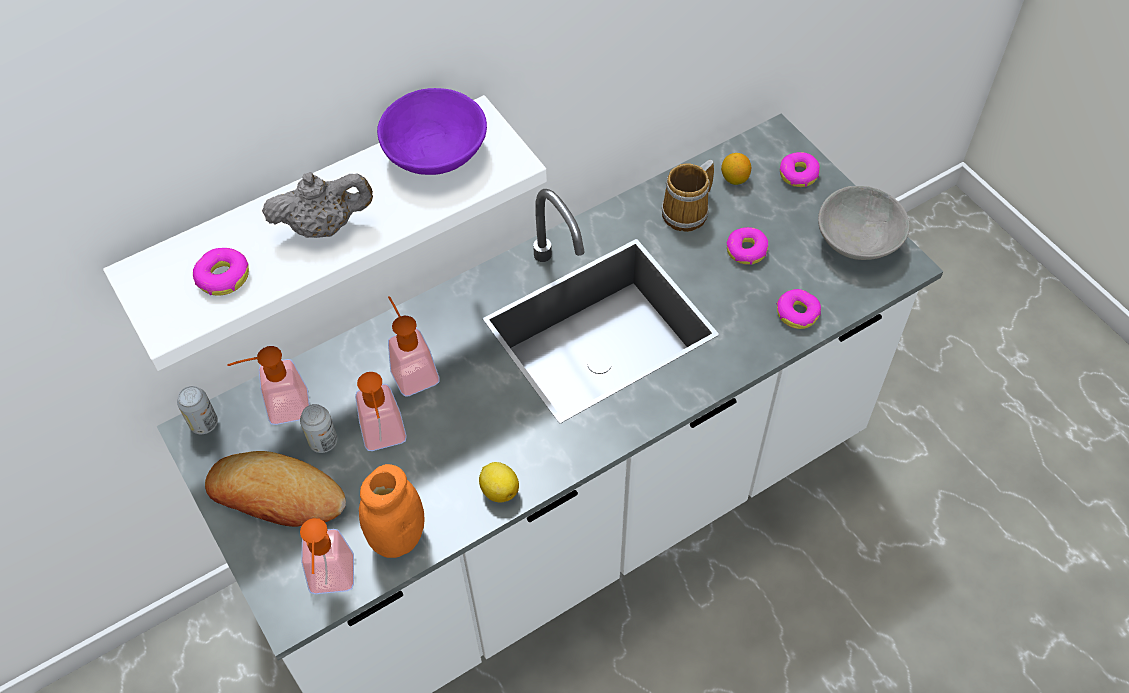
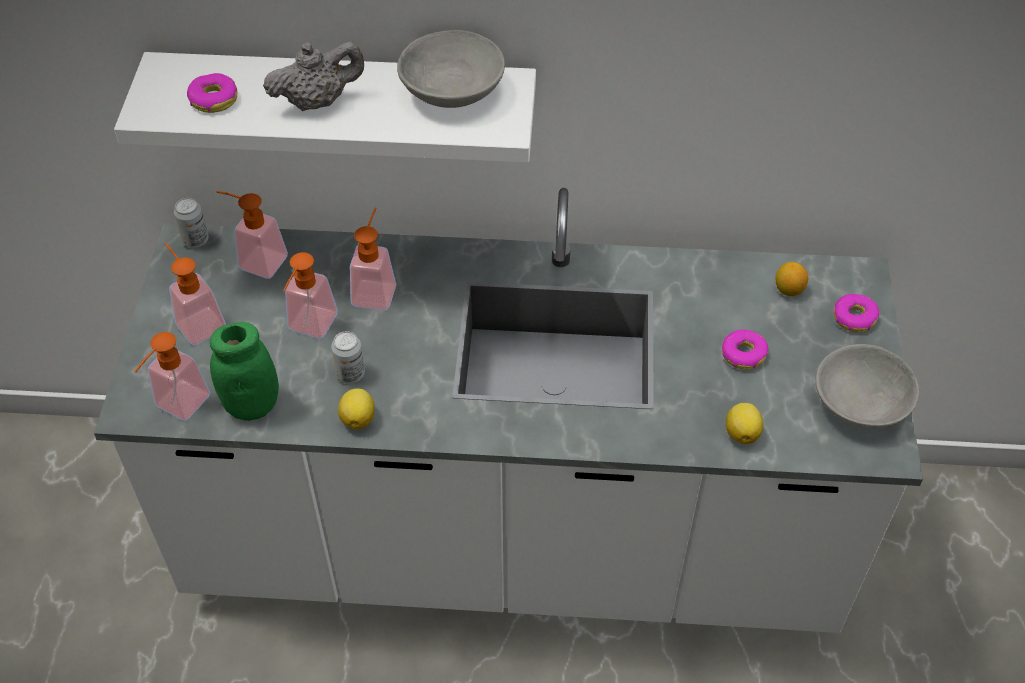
camera: 35 degrees right, 5 degrees down
bread [205,451,346,527] -> soap dispenser [164,243,226,345]
grey teapot [262,172,373,238] -> grey teapot turned 45 degrees counterclockwise [263,42,364,111]
can [300,404,337,453] -> can moved to [331,331,365,383]
orange jar [359,464,425,558] -> green jar [210,322,279,421]
purple bowl [377,88,487,175] -> grey bowl [397,30,505,108]
mug [661,160,714,232] -> none
donut [777,289,821,329] -> lemon [726,403,763,444]

